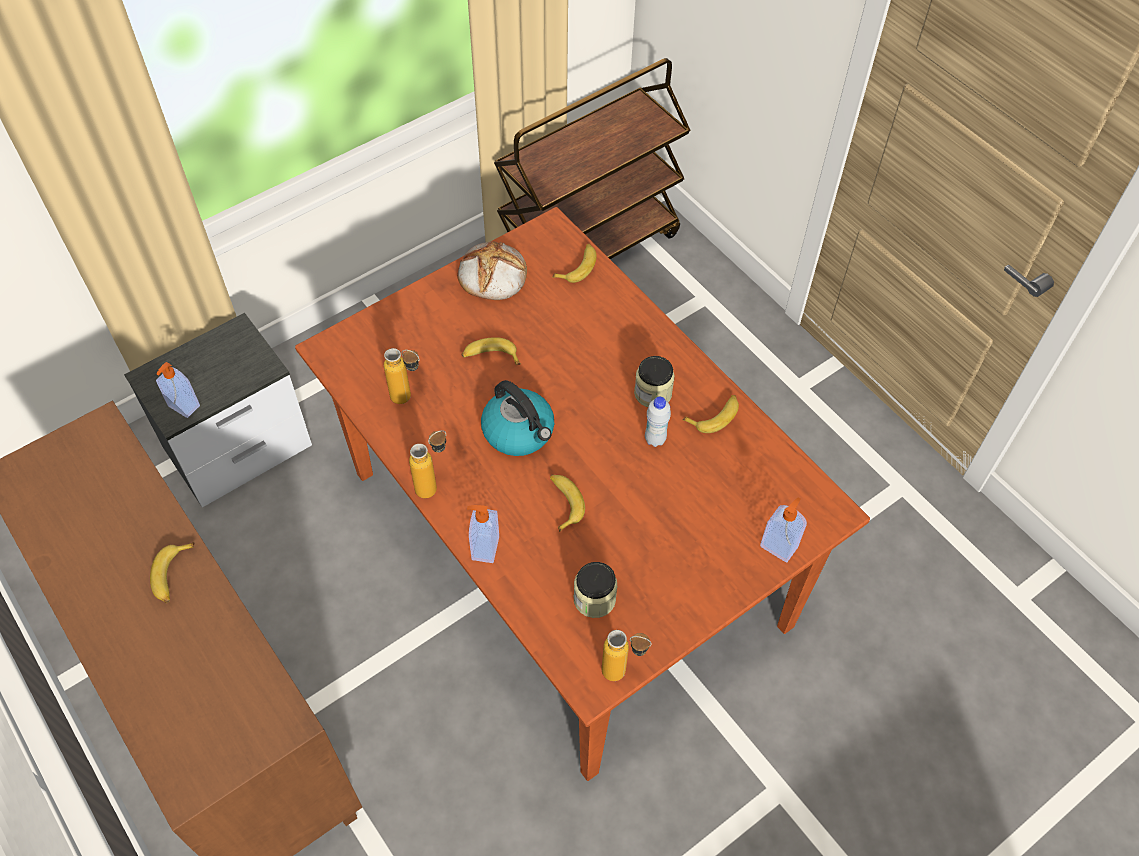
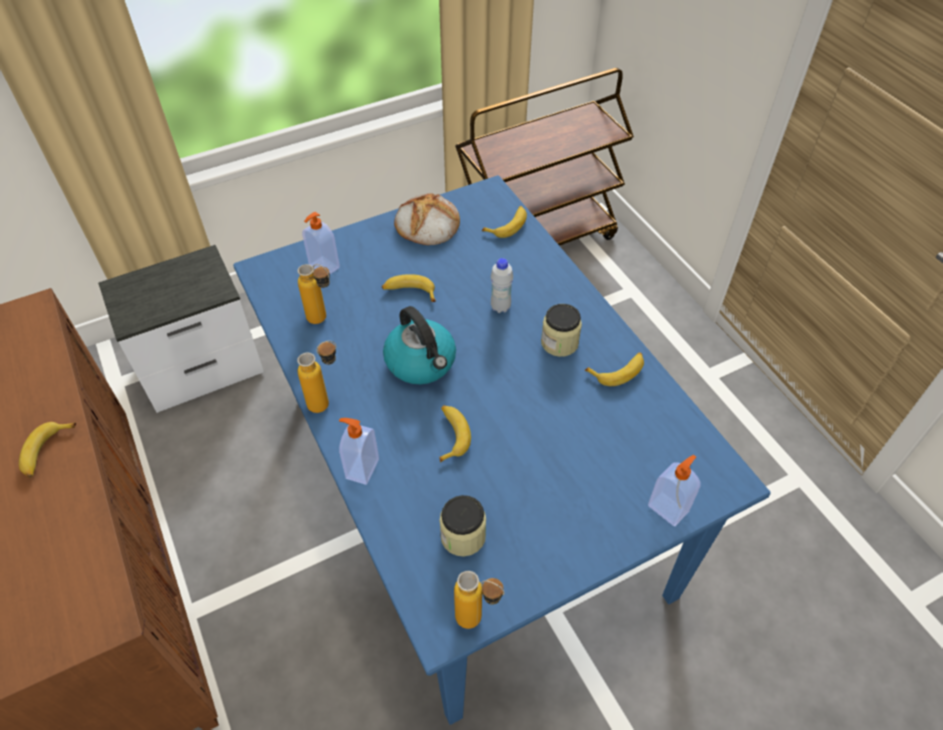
camera: 10 degrees right, 5 degrees down
soap dispenser [156,362,200,418] -> soap dispenser moved to [302,212,340,274]
brown dining table [295,207,870,781] -> blue dining table [233,175,771,725]
white bottle [645,397,671,447] -> white bottle moved to [491,258,513,313]

